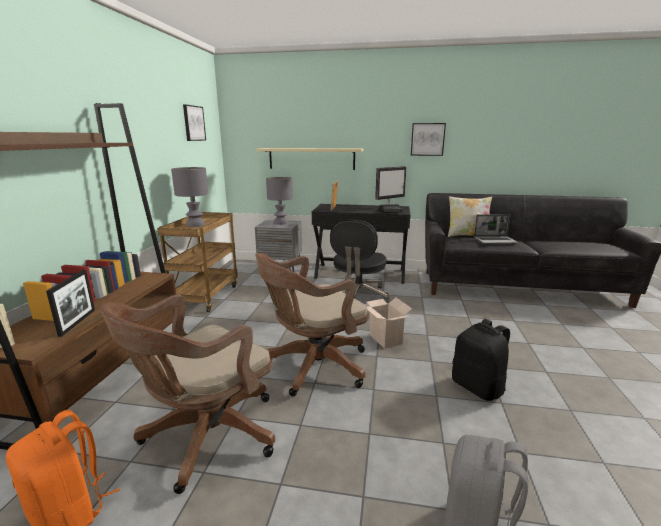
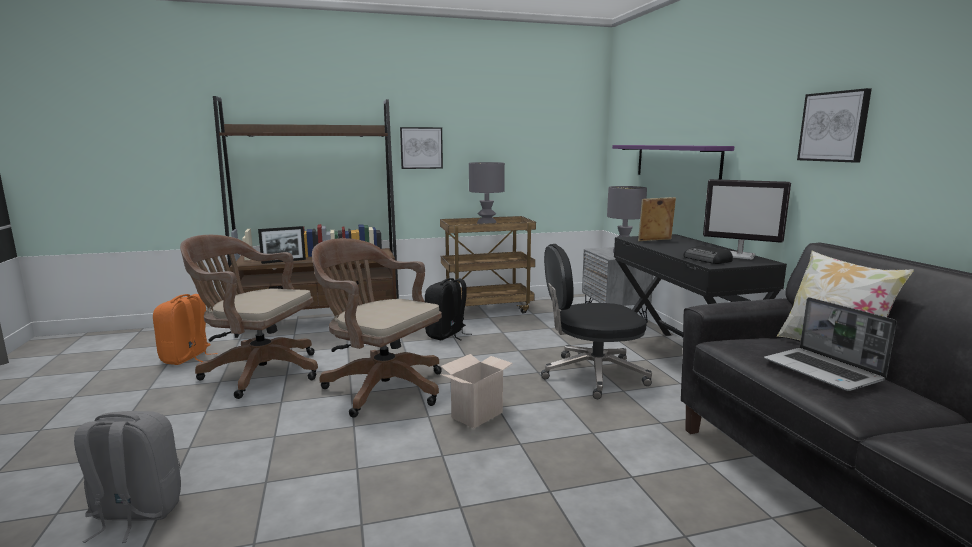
camera: 65 degrees right, 5 degrees down
picture [183,104,206,141] -> picture moved to [400,127,443,169]
beige shelf [256,148,363,170] -> purple shelf [612,145,734,180]
black backpack [452,319,510,401] -> black backpack moved to [425,278,472,340]

